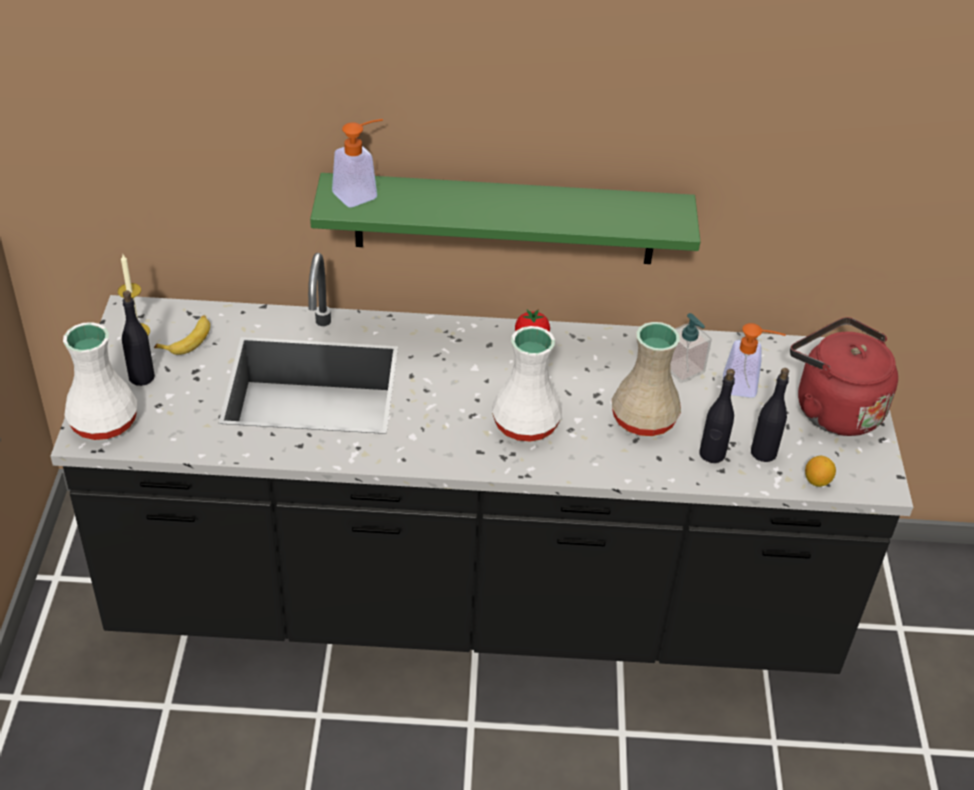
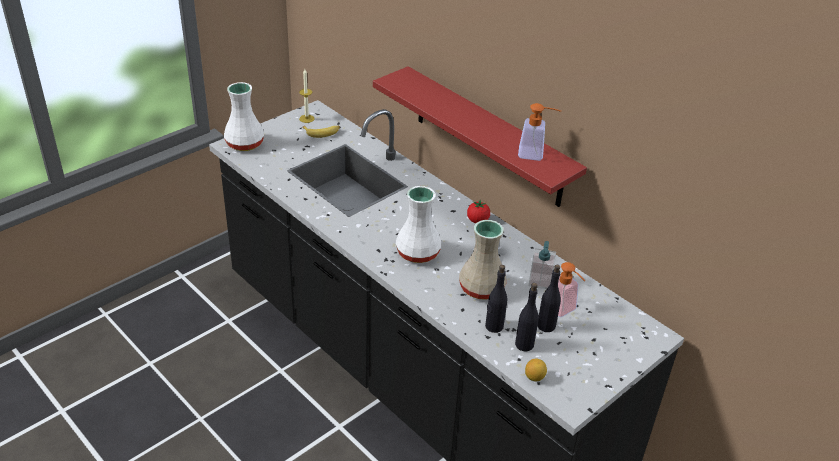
camera: 45 degrees right, 5 degrees down
black bottle [122,290,155,386] -> black bottle moved to [538,265,561,332]
green shelf [310,173,700,264] -> red shelf [373,66,587,207]
soap dispenser [332,119,383,208] -> soap dispenser moved to [518,103,561,161]
red kettle [790,317,898,436] -> none

